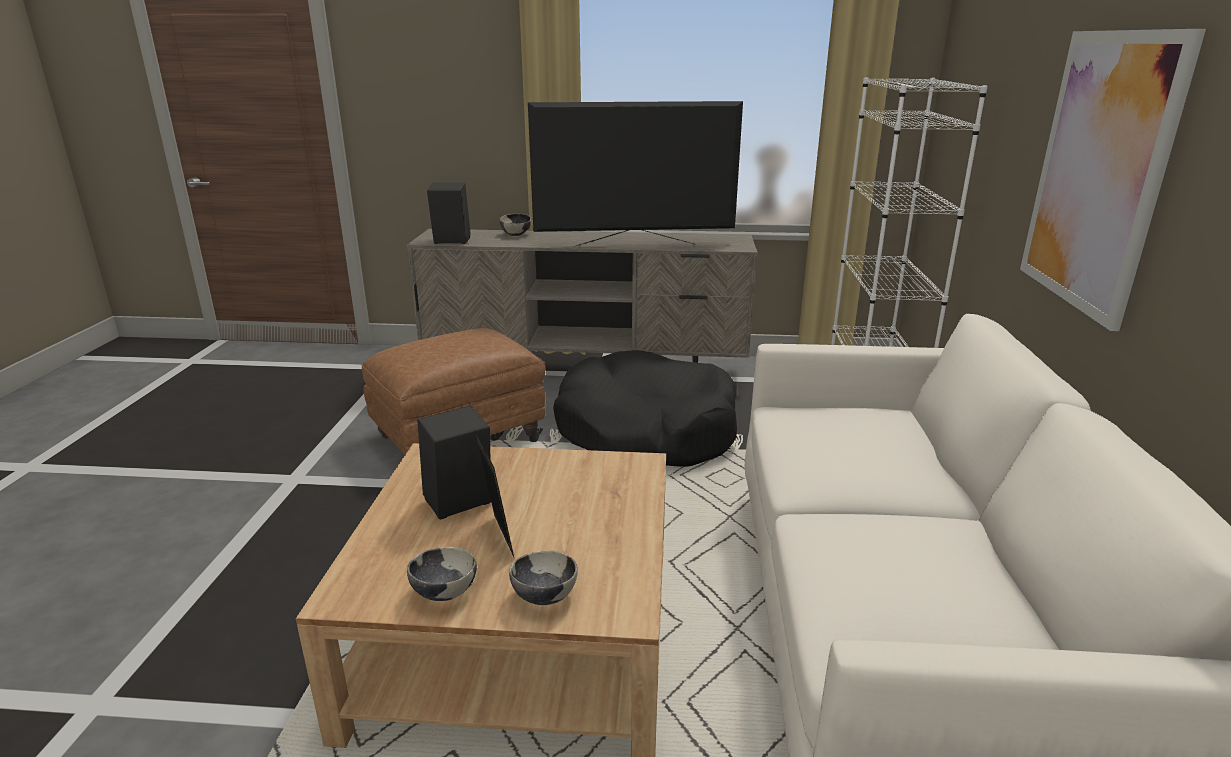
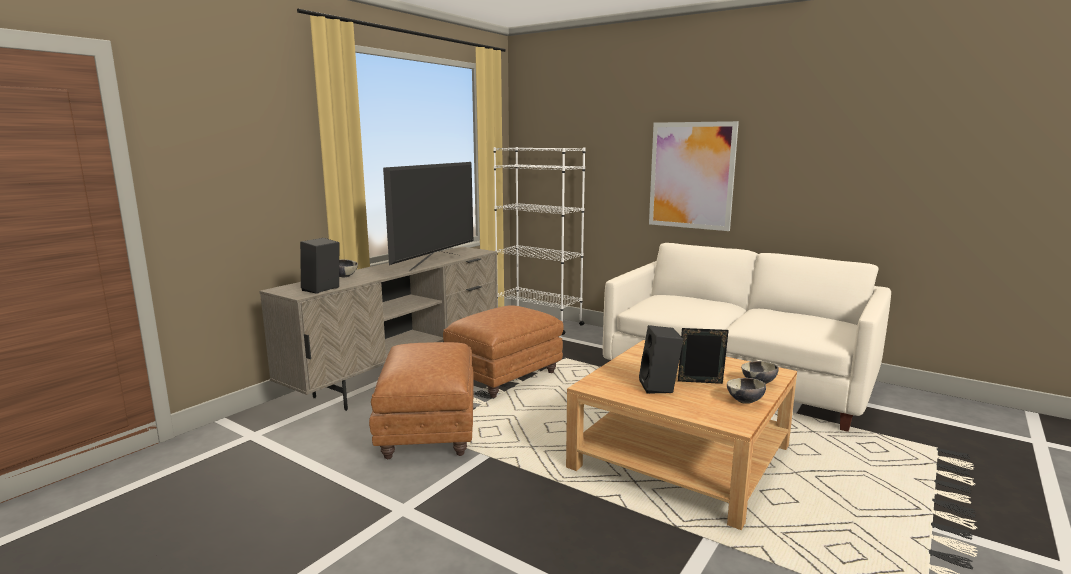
camera: 60 degrees left, 10 degrees down
black dog bed [553,350,737,467] -> brown ottoman [443,305,564,398]

